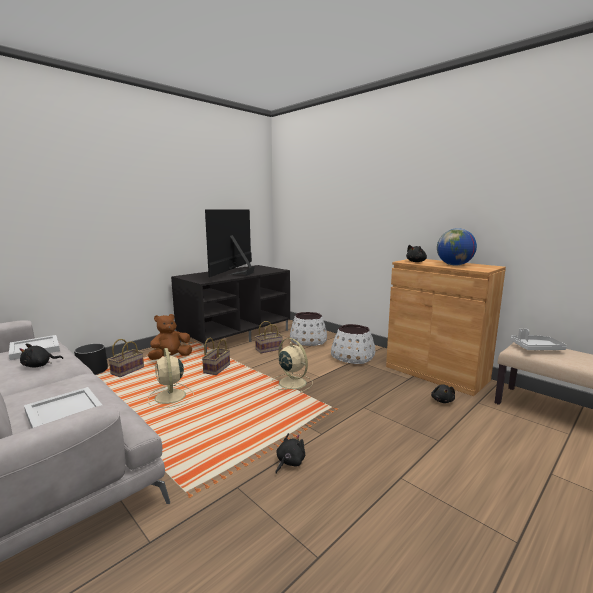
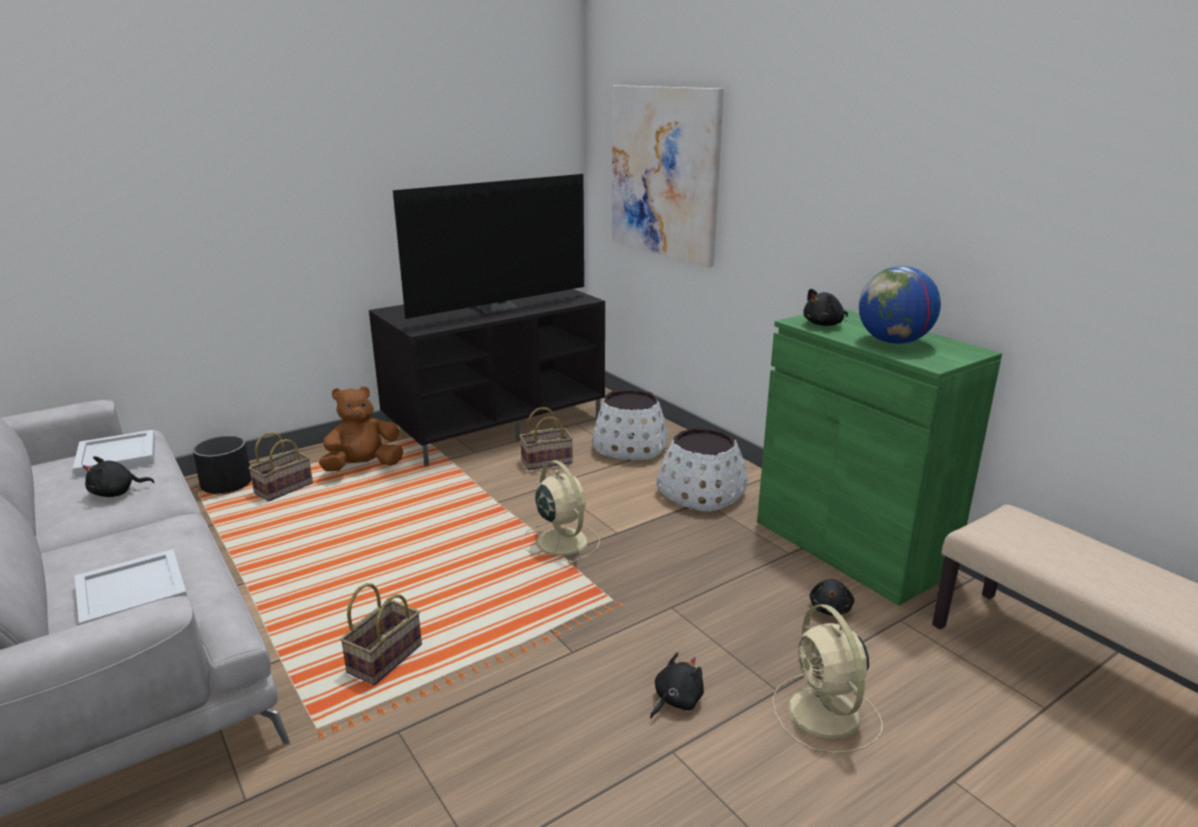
camera: 10 degrees right, 10 degrees up
beige fan [148,348,194,408] -> beige fan moved to [772,604,883,753]
basket [202,338,230,375] -> basket moved to [340,583,422,685]
television [205,209,255,277] -> television turned 150 degrees counterclockwise [393,174,584,319]
black plush toy [275,433,305,474] -> black plush toy moved to [650,652,704,719]
brown cabinet [386,259,506,396] -> green cabinet [757,309,1002,605]
grey tray [510,329,567,350] -> none
none -> picture [612,85,724,267]

